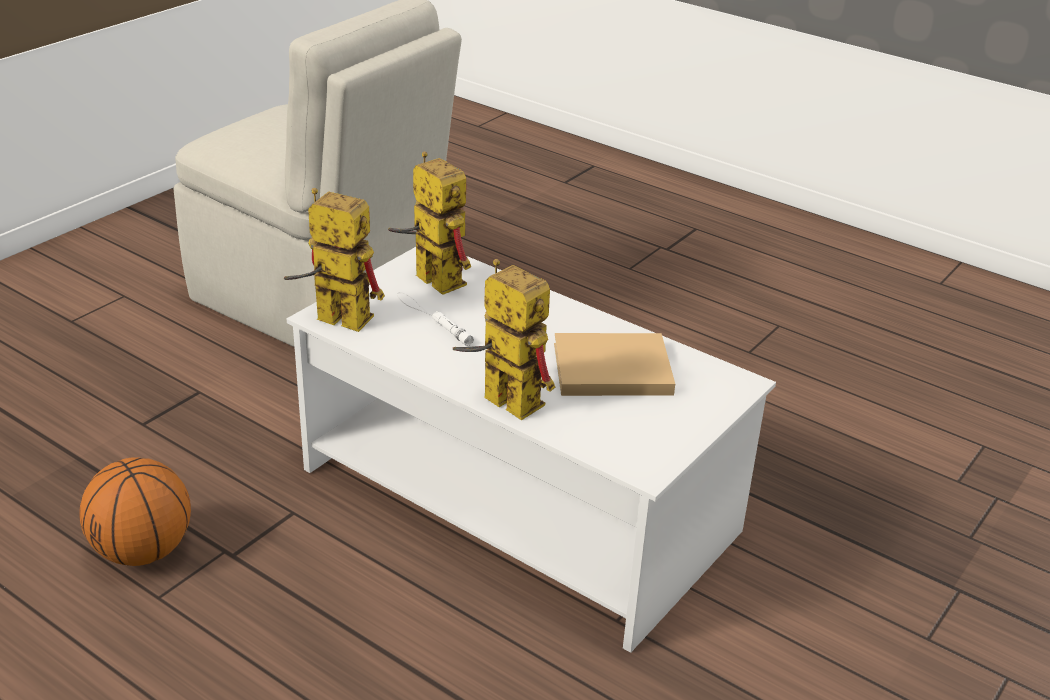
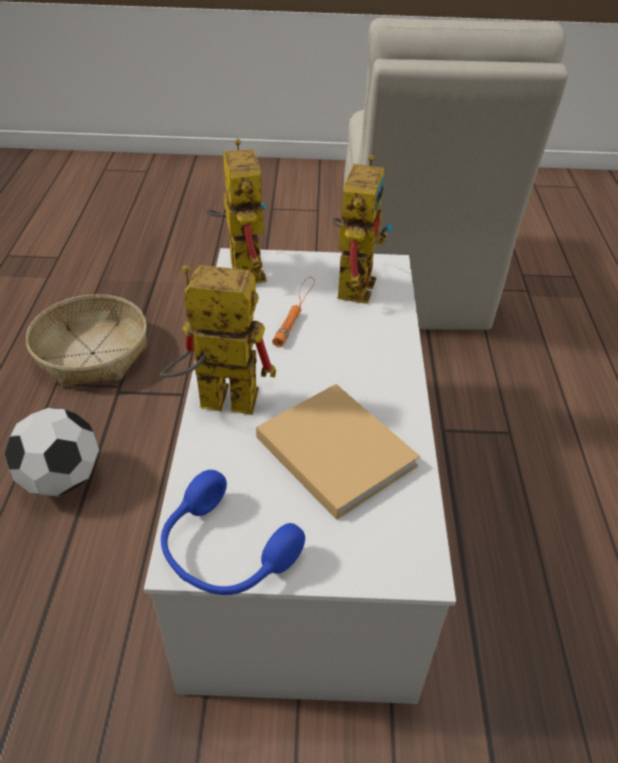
camera: 55 degrees right, 10 degrees up
basketball [79,457,191,566] -> basket [26,294,147,388]
white flashlight [397,292,474,346] -> orange flashlight [272,277,315,348]
toy robot [453,259,555,420] -> toy robot turned 90 degrees counterclockwise [160,265,276,415]
none -> football [4,408,99,497]
none -> blue headphones [161,470,305,595]

